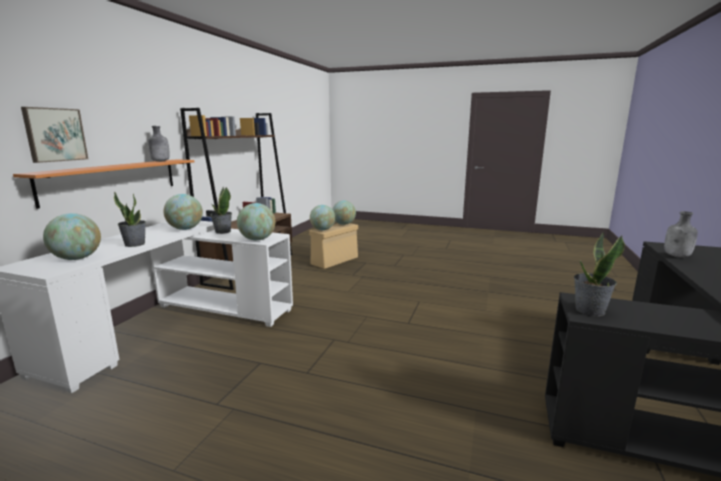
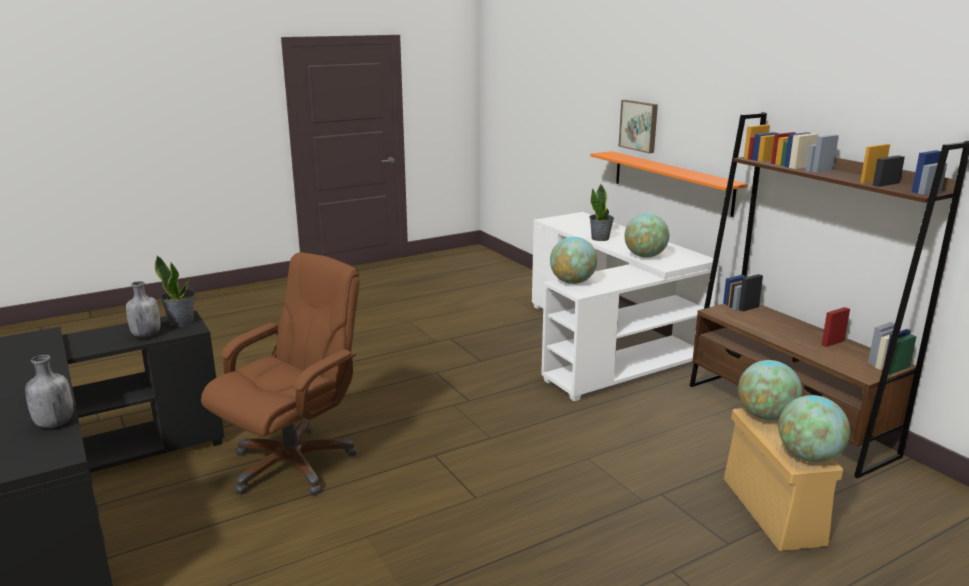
camera: 130 degrees right, 5 degrees up
globe [43,213,101,260] -> none
grey bottle [148,126,170,162] -> grey bottle moved to [126,281,161,337]
potted plant [210,187,232,234] -> none
none -> brown office chair [201,252,360,495]

